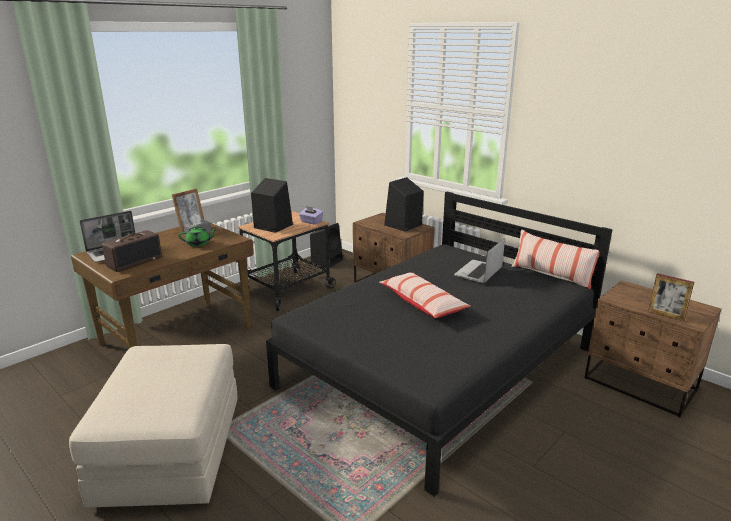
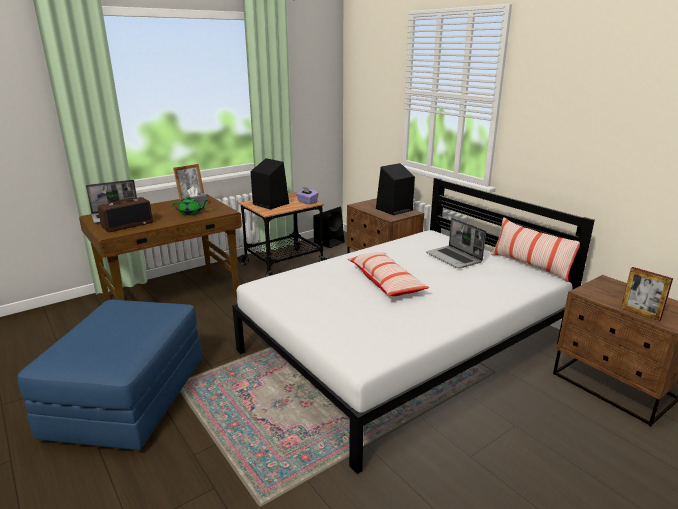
camera: 10 degrees right, 0 degrees up
beige ottoman [69,344,237,507] -> blue ottoman [17,300,202,450]
black bed [266,192,613,497] -> white bed [232,178,595,474]
laptop [454,238,505,284] -> laptop turned 75 degrees counterclockwise [426,218,486,268]

